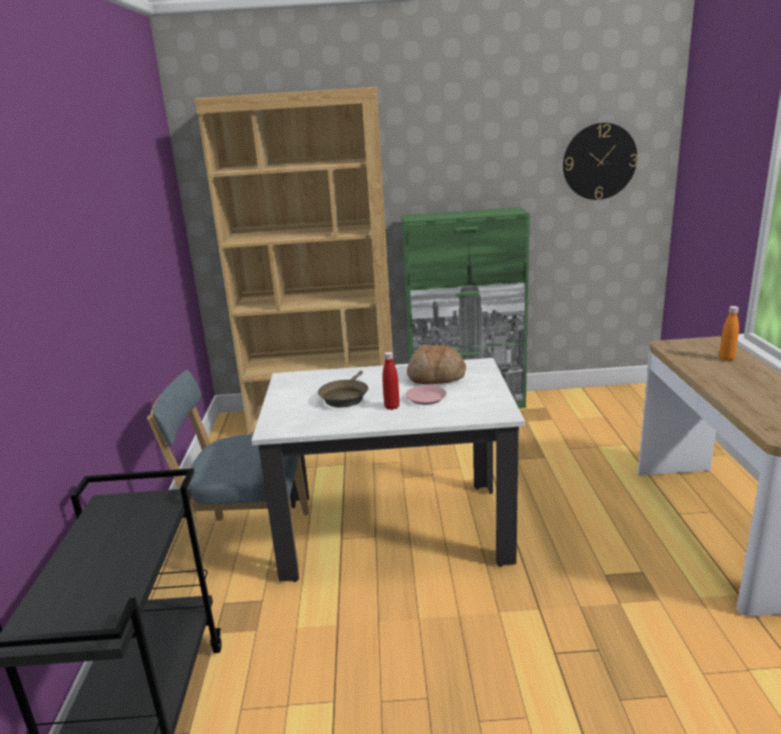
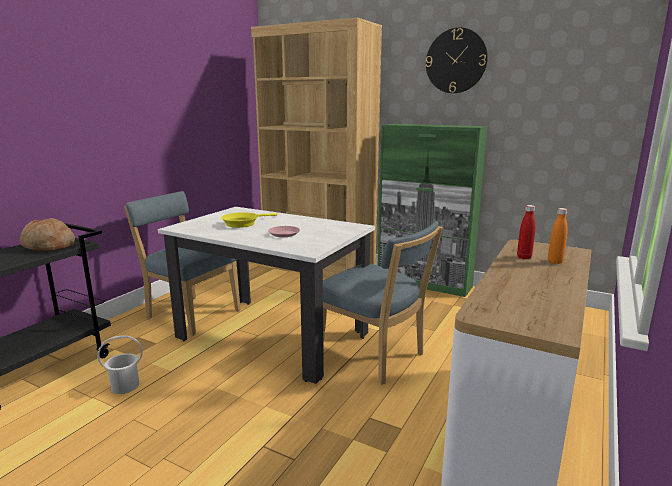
camera: 30 degrees right, 5 degrees down
brown frying pan [318,371,368,407] -> yellow frying pan [221,212,277,228]
red bottle [382,352,400,410] -> red bottle moved to [517,205,535,259]
bread [407,345,466,384] -> bread moved to [20,218,75,251]
wall clock [563,123,638,200] -> wall clock moved to [426,28,488,93]
none -> white bucket [97,335,143,394]
none -> blue chair [323,221,443,385]

